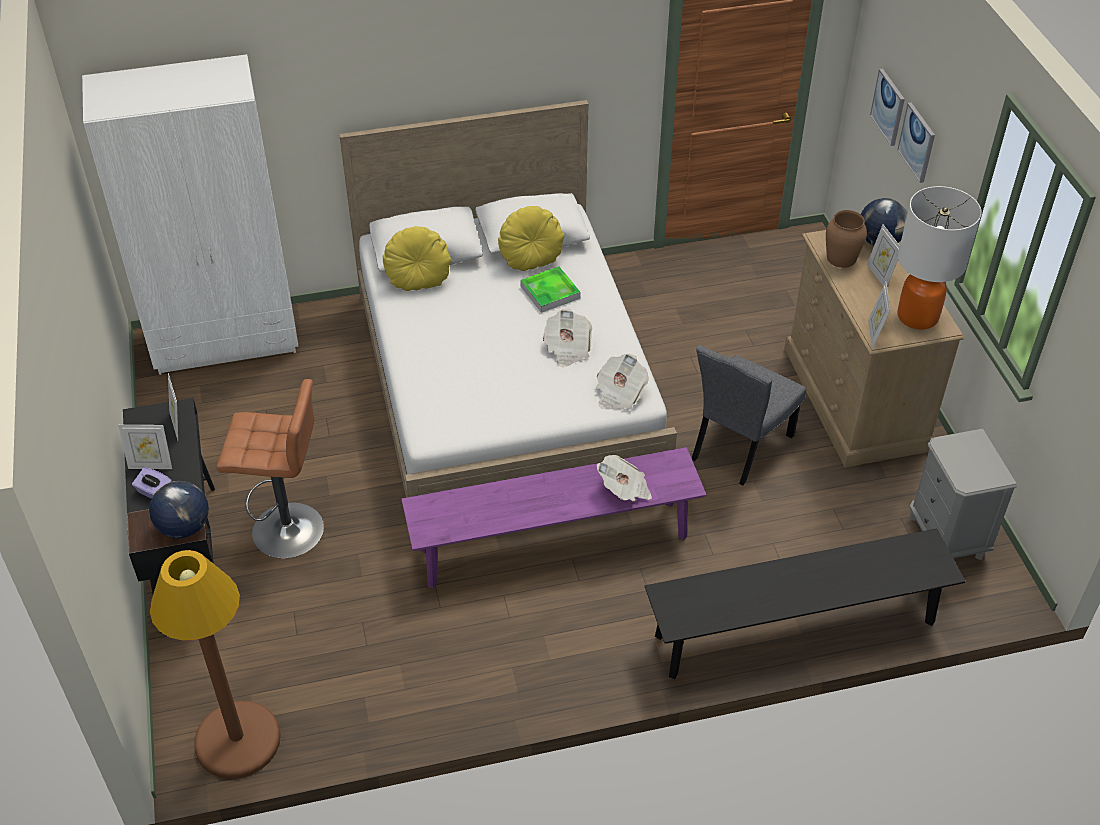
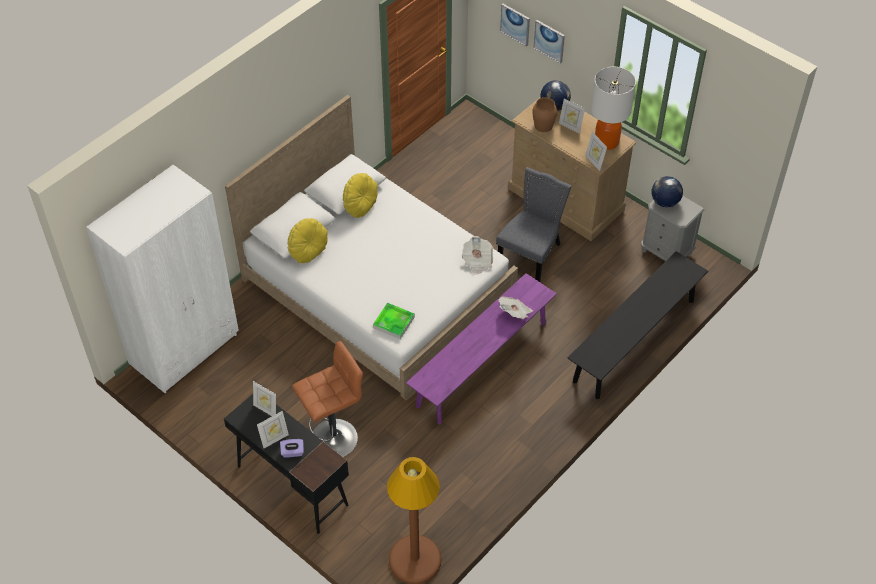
camera: 35 degrees left, 5 degrees up
globe [149,481,209,538] -> globe moved to [652,176,683,207]
tray [520,267,581,313] -> tray moved to [373,303,415,339]
newspaper [543,309,592,367] -> none
grey chair [692,345,806,486] -> grey chair turned 150 degrees counterclockwise [496,167,572,282]

